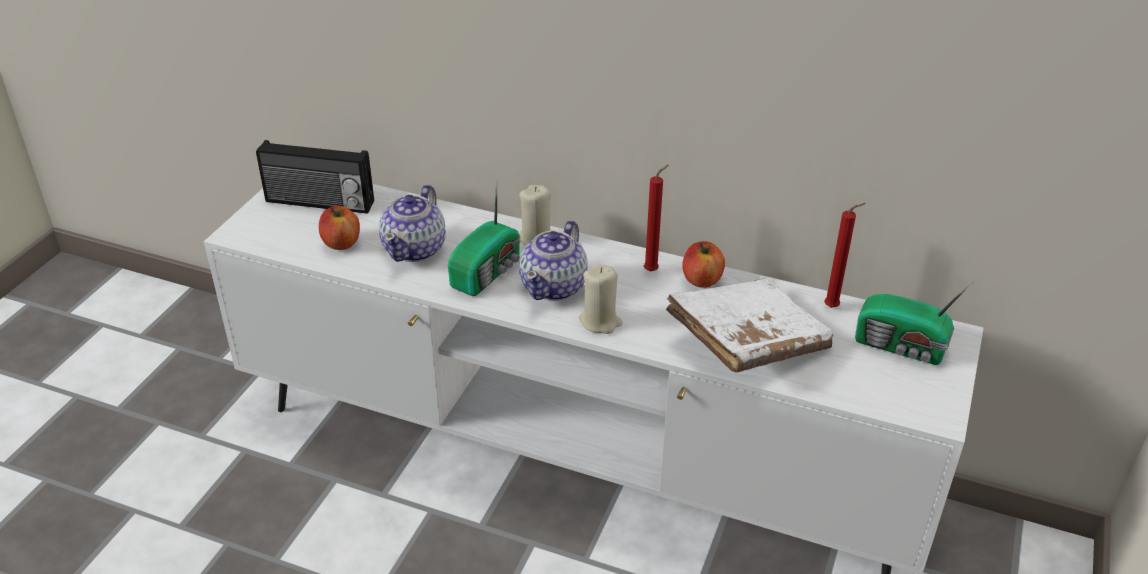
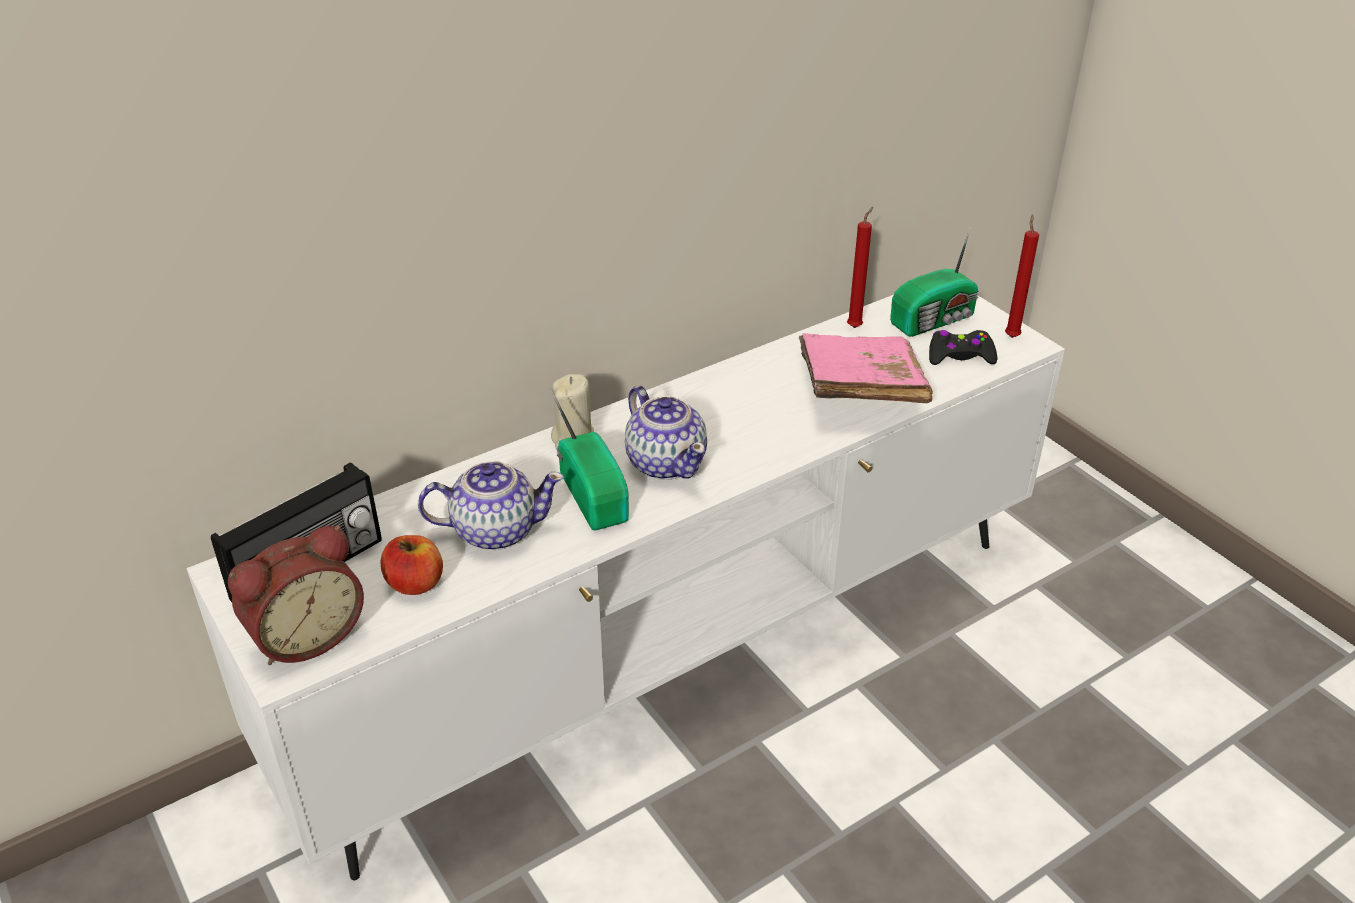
camera: 55 degrees left, 0 degrees up
teapot [379,185,446,262] -> teapot turned 60 degrees counterclockwise [418,461,564,550]
beige candle [579,264,623,334] -> none
red candle [644,165,669,271] -> red candle moved to [1005,215,1039,338]
white book [666,278,833,373] -> pink book [799,333,933,403]
apple [682,241,725,288] -> none
none -> alarm clock [228,525,364,665]
none -> black game controller [929,330,997,365]

